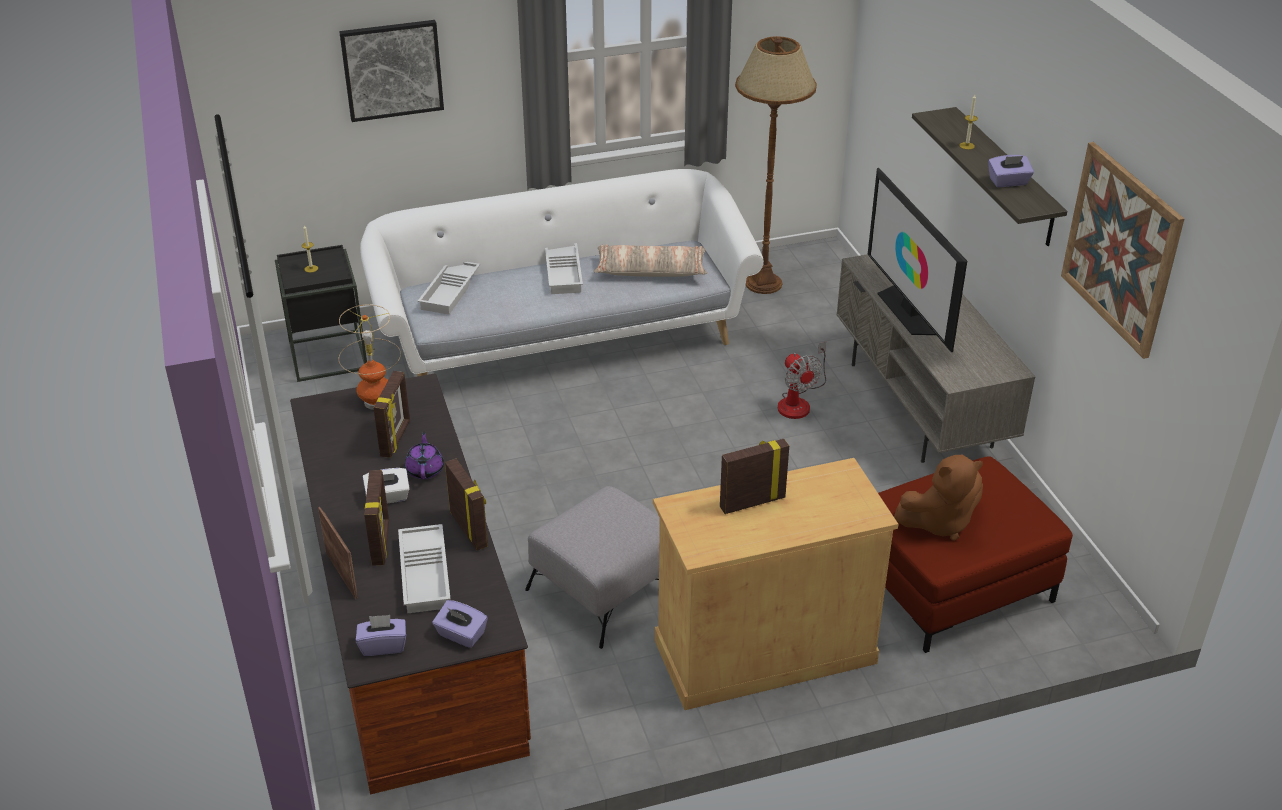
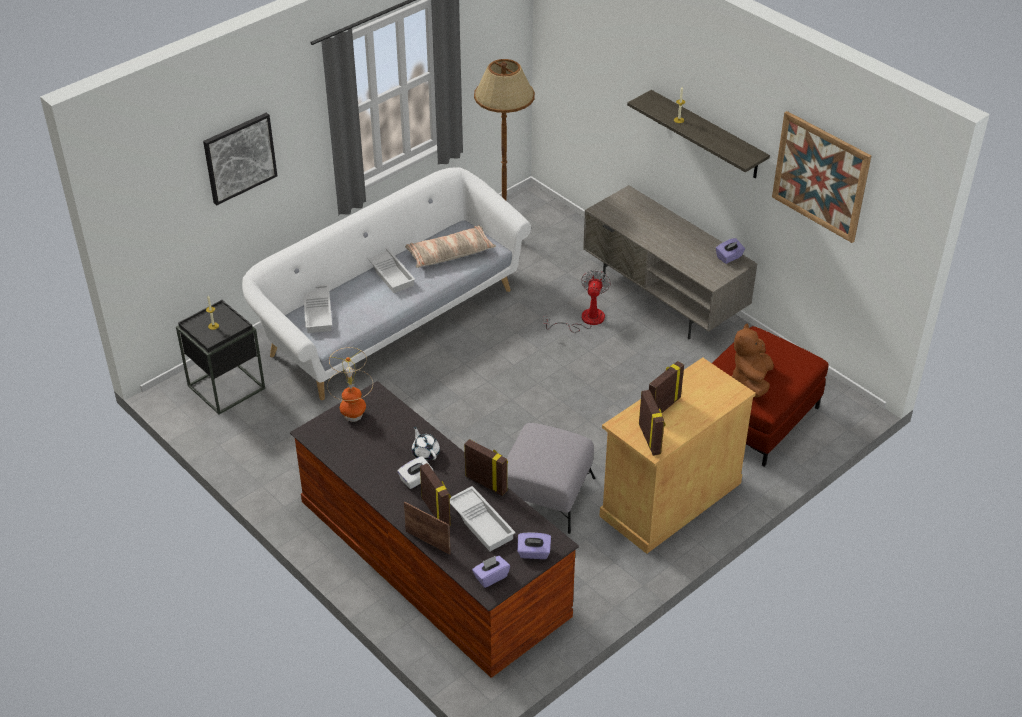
camera: 25 degrees left, 5 degrees up
picture frame [373,371,410,458] -> picture frame moved to [639,390,666,456]
purple teapot [405,431,444,479] -> white teapot [412,426,440,460]
fan [778,342,826,419] -> fan turned 120 degrees counterclockwise [543,270,611,333]
television [868,168,967,352] -> none
brown plush toy [894,455,983,541] -> brown plush toy turned 150 degrees clockwise [732,323,774,397]
purple tissue box [988,155,1034,187] -> purple tissue box moved to [716,238,745,264]

